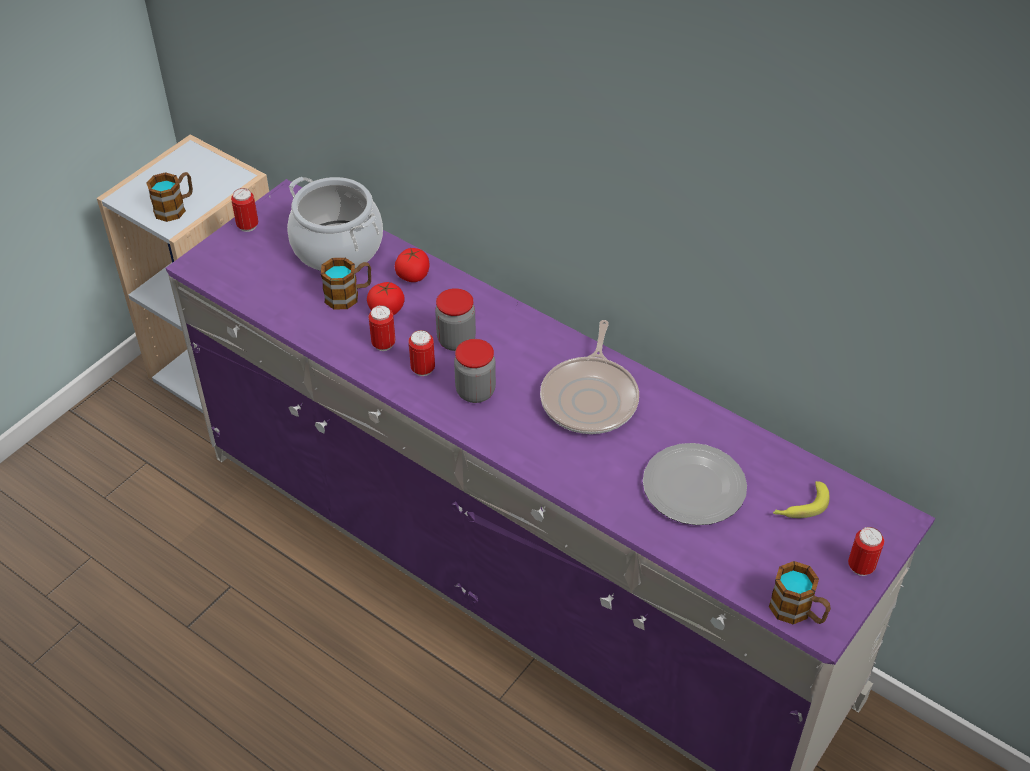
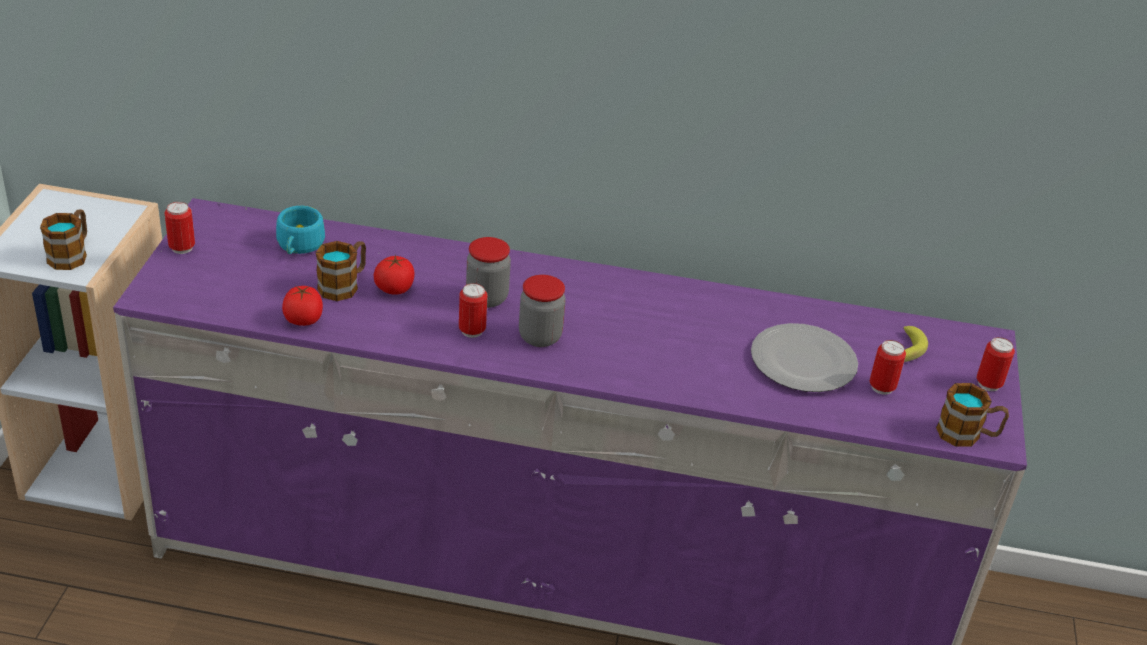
camera: 30 degrees left, 10 degrees down
cooking pot [287,177,383,271] -> turquoise cup [276,206,325,254]
can [368,305,395,351] -> can moved to [870,340,906,395]
tomato [395,248,430,282] -> tomato moved to [282,286,323,326]
frying pan [540,320,639,434] -> none

